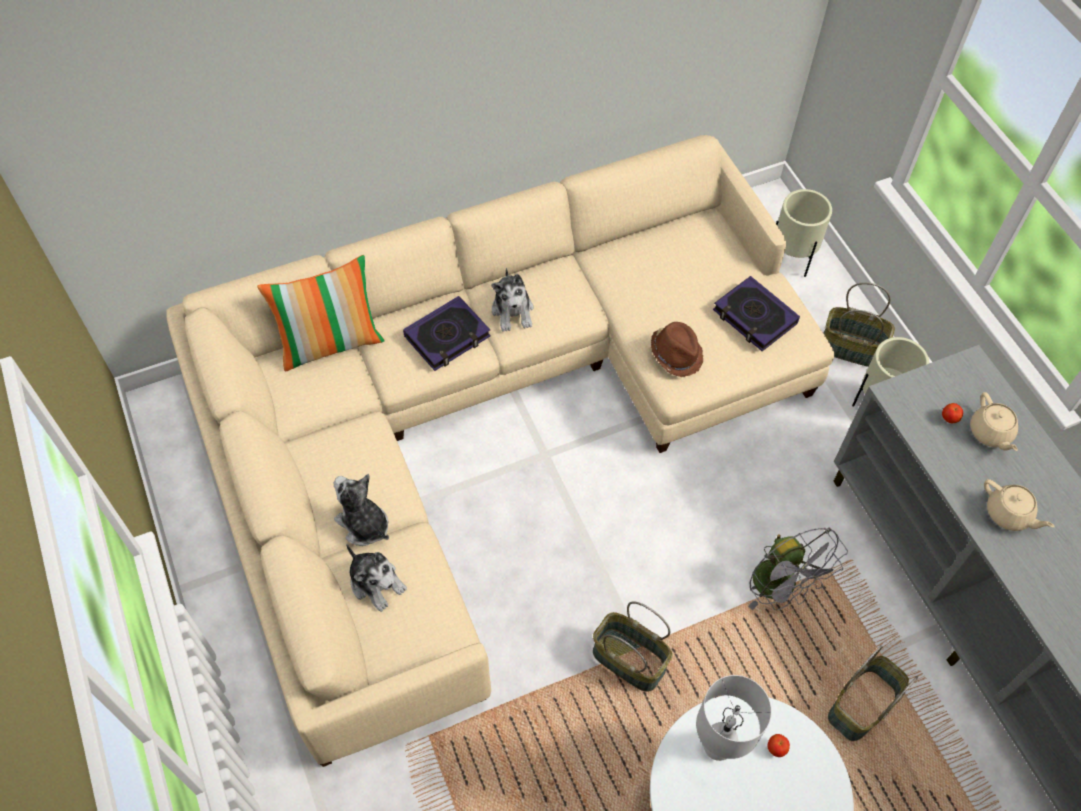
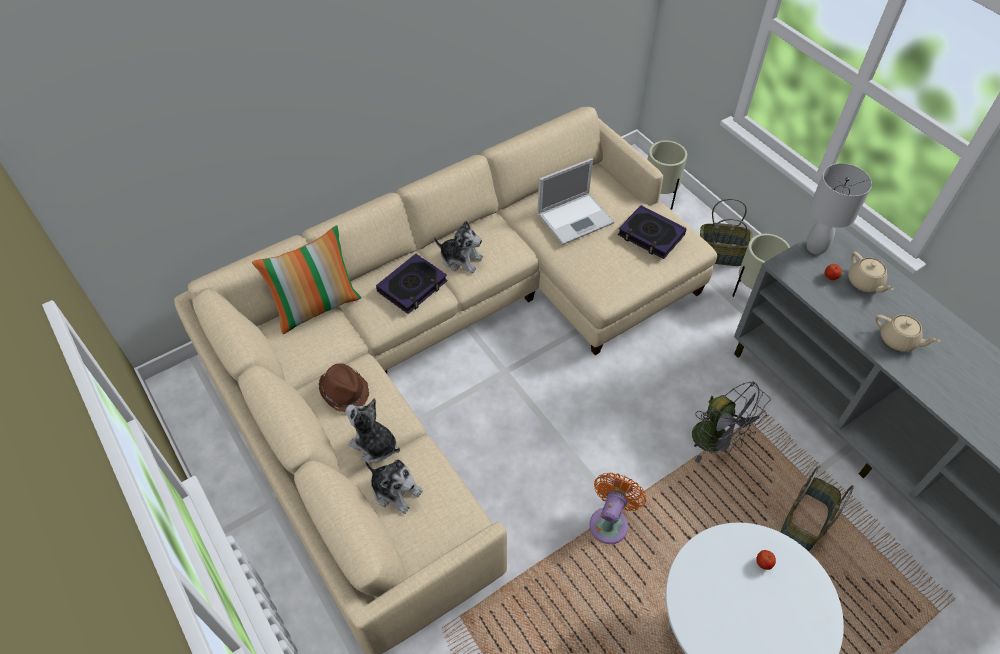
camera: 10 degrees left, 5 degrees down
plush toy [491,268,534,332] -> plush toy turned 45 degrees counterclockwise [434,221,483,273]
basket [593,601,672,692] -> orange fan [589,473,646,544]
brown hat [651,322,704,377] -> brown hat moved to [319,364,369,412]
white table lamp [696,675,772,761] -> white table lamp moved to [806,163,872,255]
none -> laptop [537,158,614,245]

